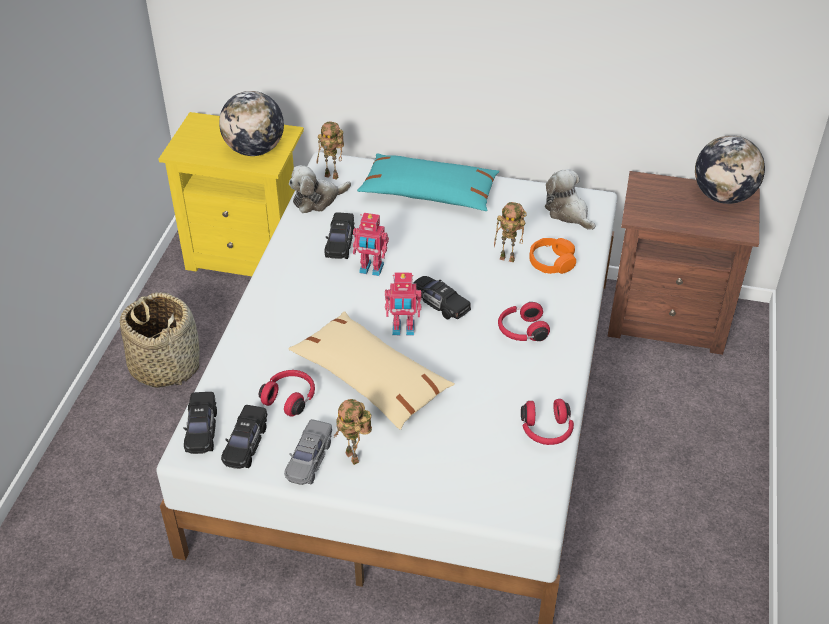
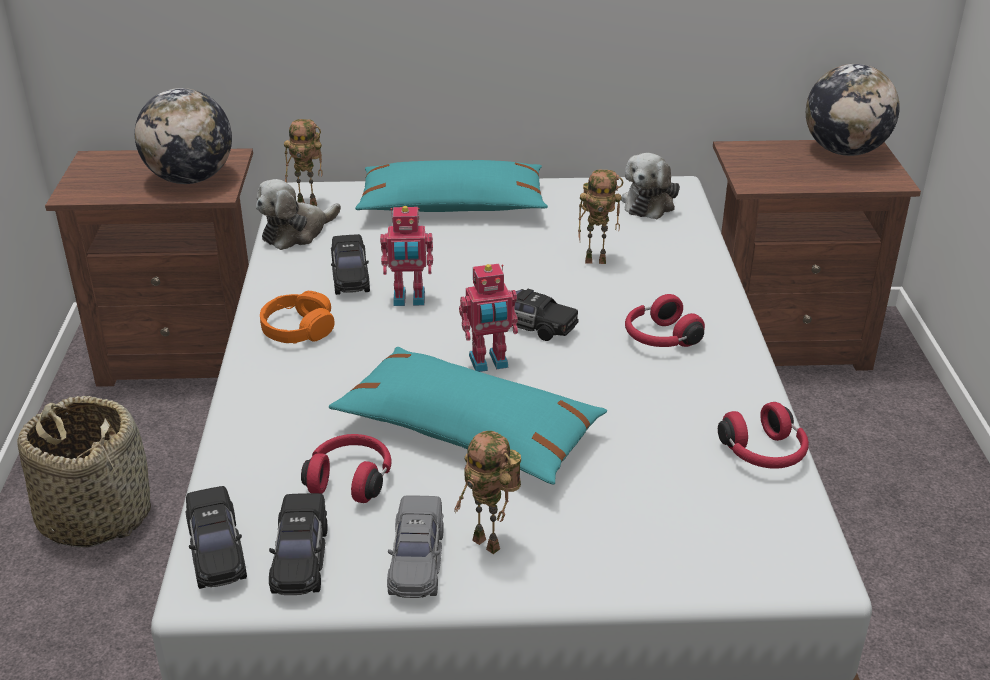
camera: 15 degrees left, 10 degrees down
yellow nightstand [159,112,304,276] -> brown nightstand [45,148,253,387]
beige pillow [288,311,455,430] -> turquoise pillow [329,347,607,485]
orange headphones [529,238,576,274] -> orange headphones moved to [260,291,335,344]
plush toy [545,169,596,230] -> plush toy turned 105 degrees counterclockwise [621,153,680,220]

